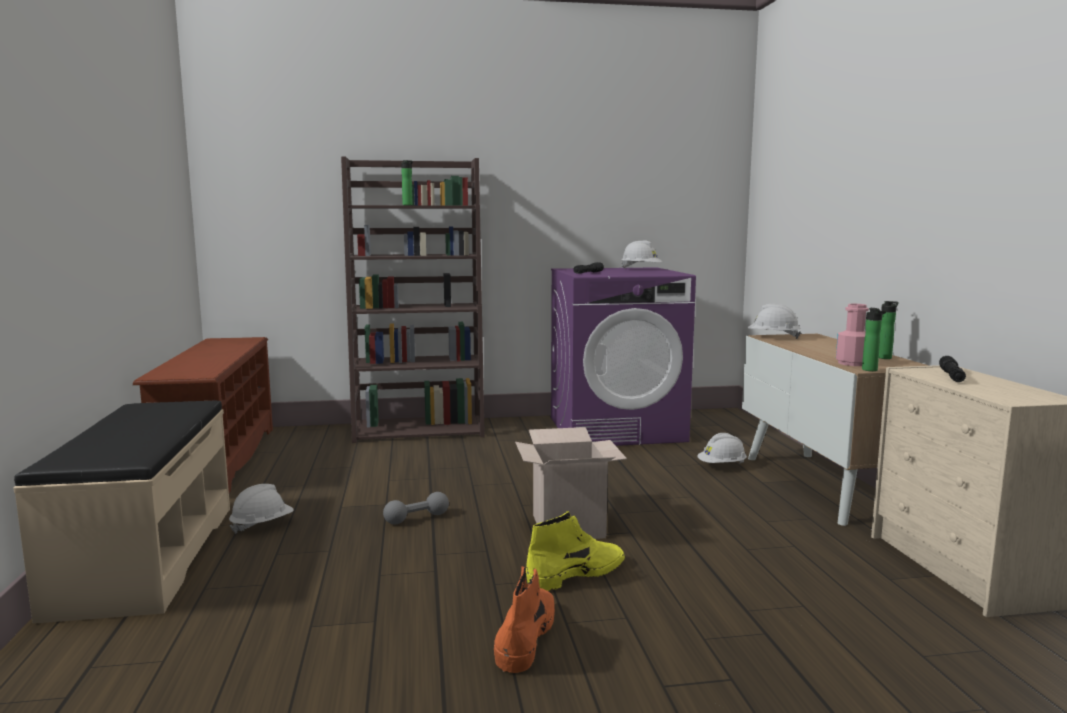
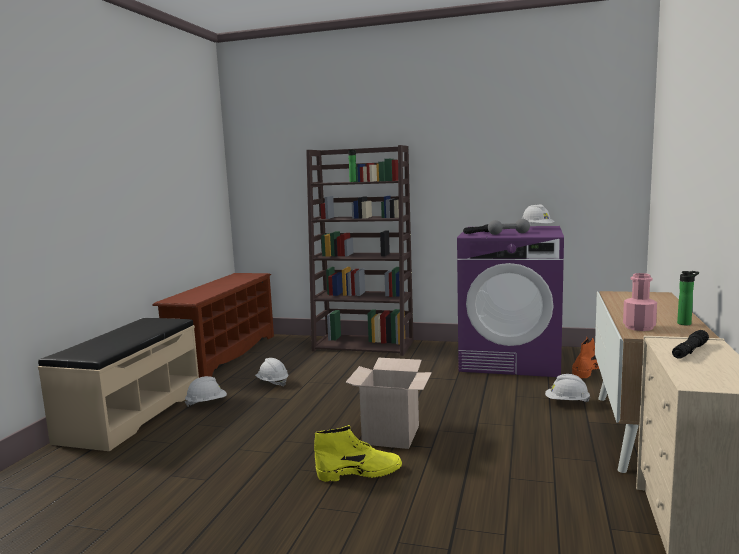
camera: 25 degrees right, 0 degrees up
grey dumbbell [383,492,449,524] -> grey dumbbell moved to [488,219,530,235]
orange boot [494,566,555,673] -> orange boot moved to [572,337,599,378]
white hard hat [748,304,801,339] -> white hard hat moved to [255,358,289,387]
bottle [862,308,886,371] -> none

